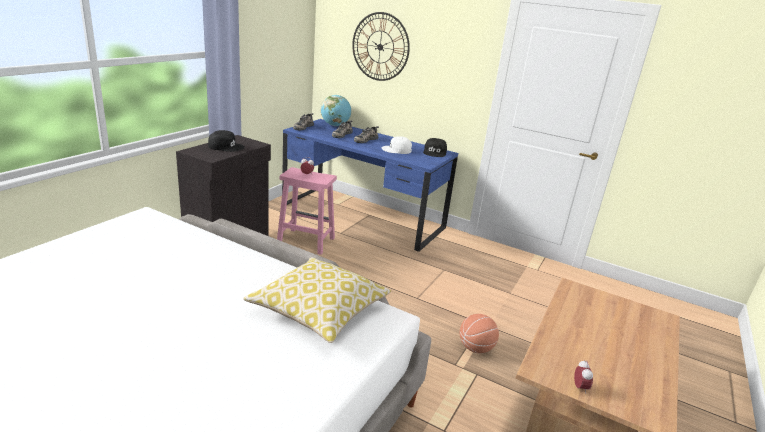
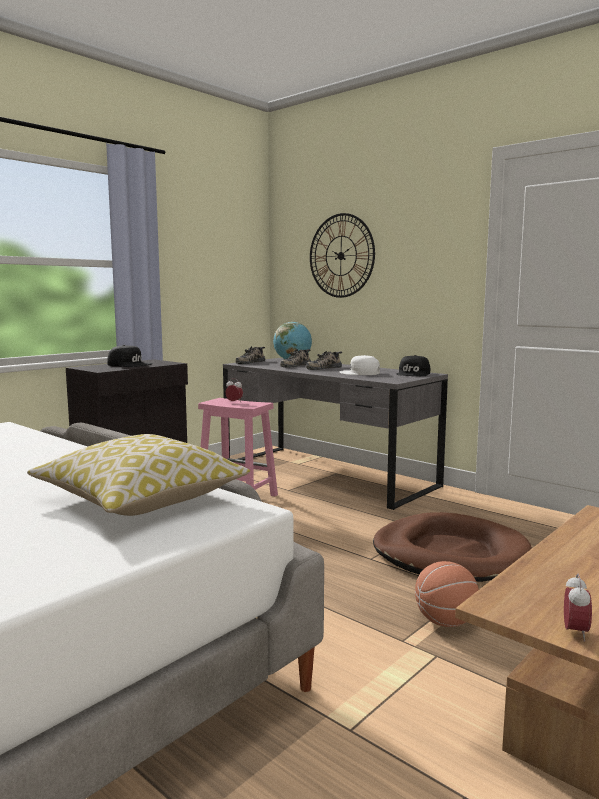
camera: 15 degrees right, 15 degrees down
blue desk [282,119,458,252] -> grey desk [223,358,448,510]
none -> brown dog bed [373,512,532,582]

